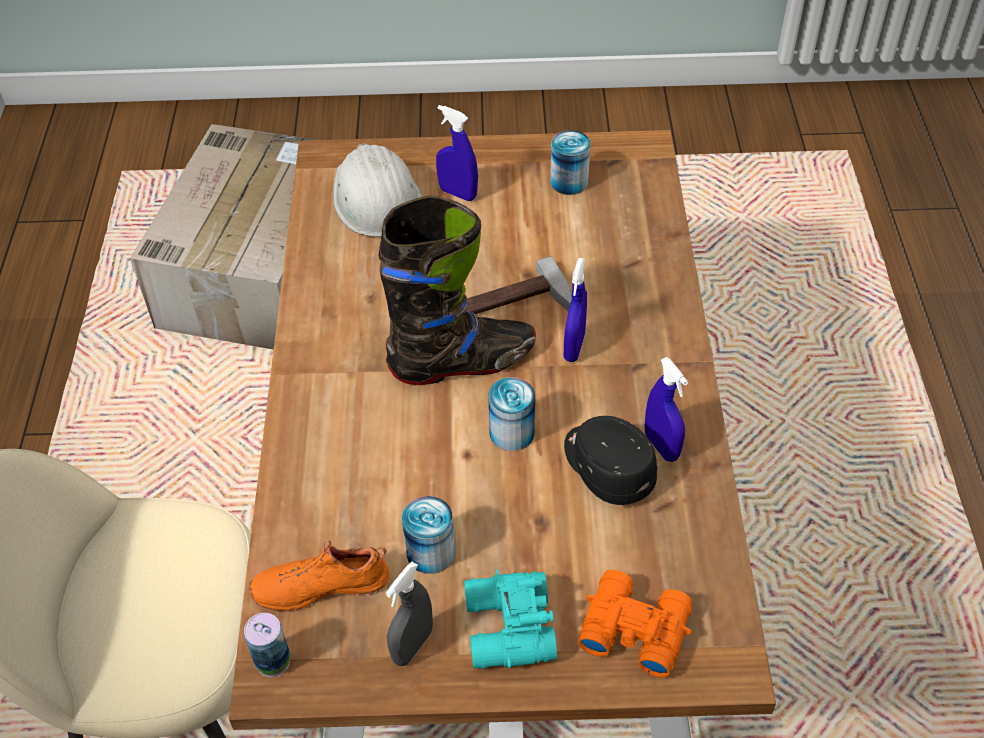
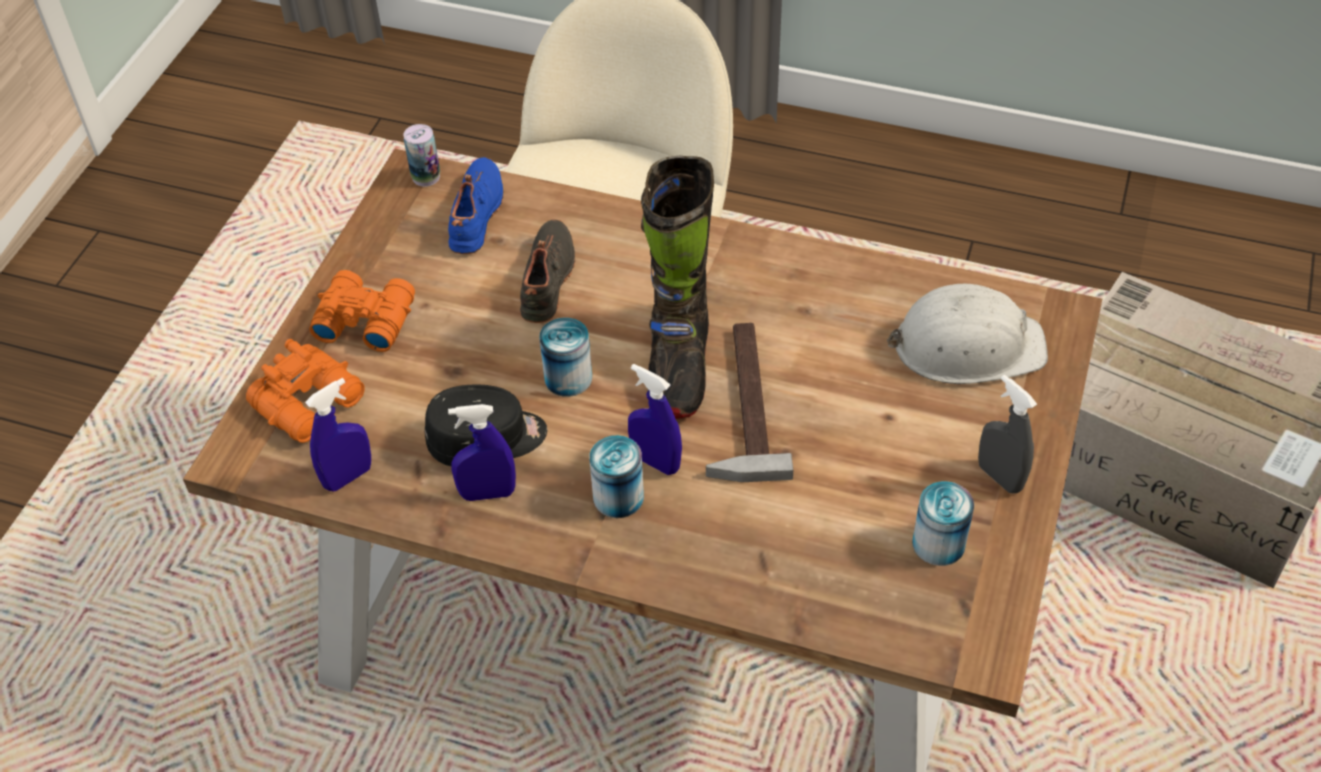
camera: 110 degrees right, 0 degrees up
orange shoe [249,540,390,612] -> blue shoe [448,157,504,254]
grey spray bottle [385,562,433,666] -> grey spray bottle moved to [978,375,1037,494]
can [402,496,455,574] -> can moved to [589,435,644,518]
blue spray bottle [436,105,478,201] -> blue spray bottle moved to [305,378,371,491]
turquoise binoculars [464,569,557,669] -> orange binoculars [309,270,415,352]
none -> black shoe [520,219,575,323]

